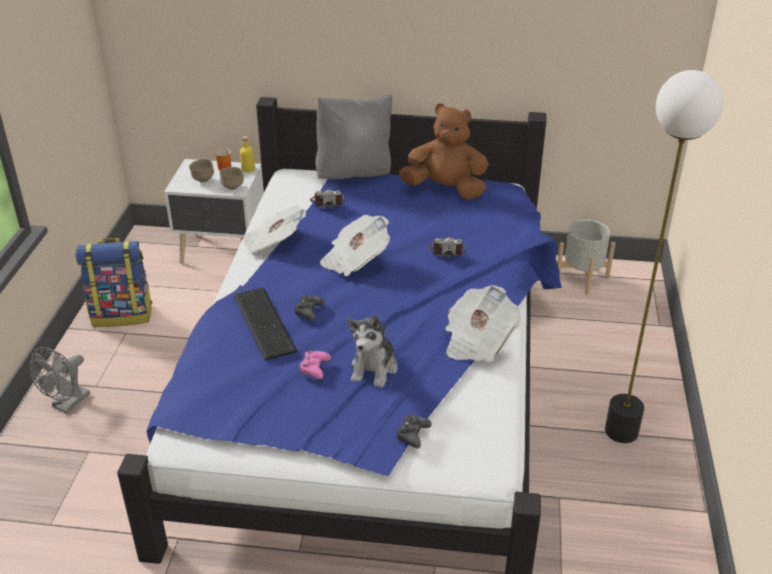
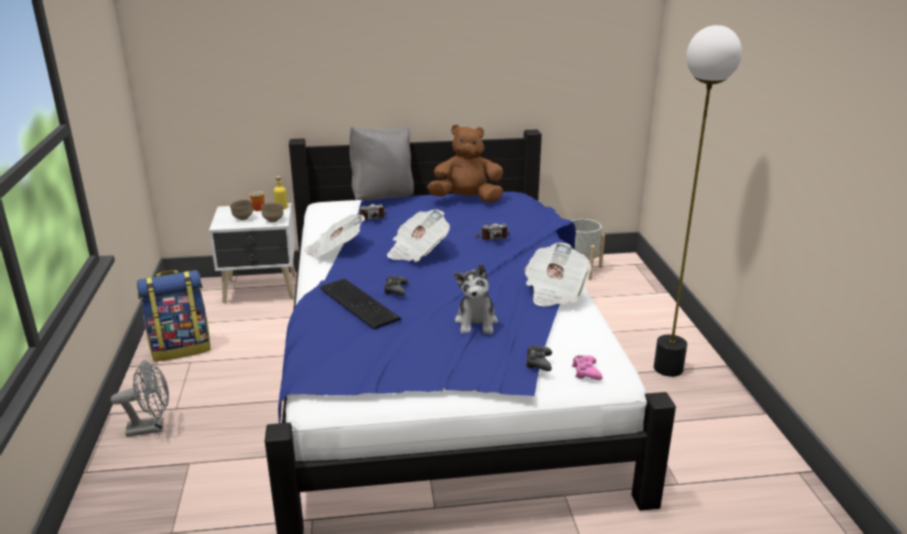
camera: 15 degrees left, 10 degrees down
grey fan [30,347,90,413] -> grey fan turned 120 degrees counterclockwise [111,360,169,437]
pink game controller [300,350,331,379] -> pink game controller moved to [572,355,603,380]

